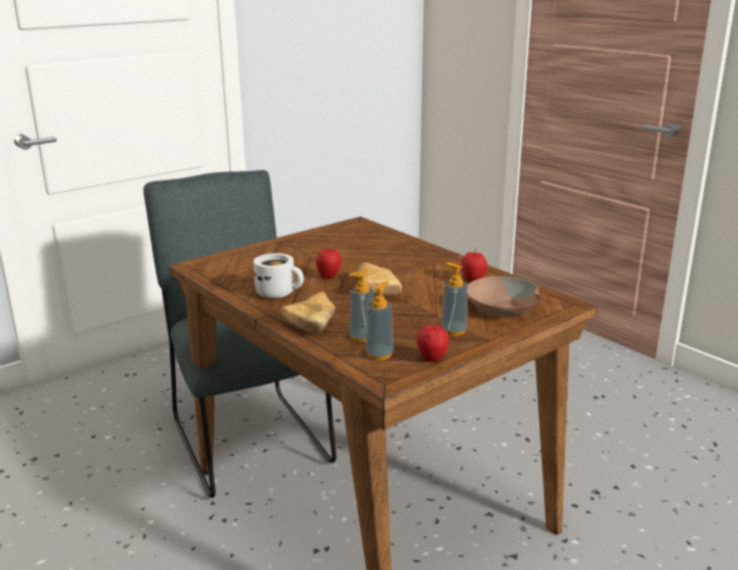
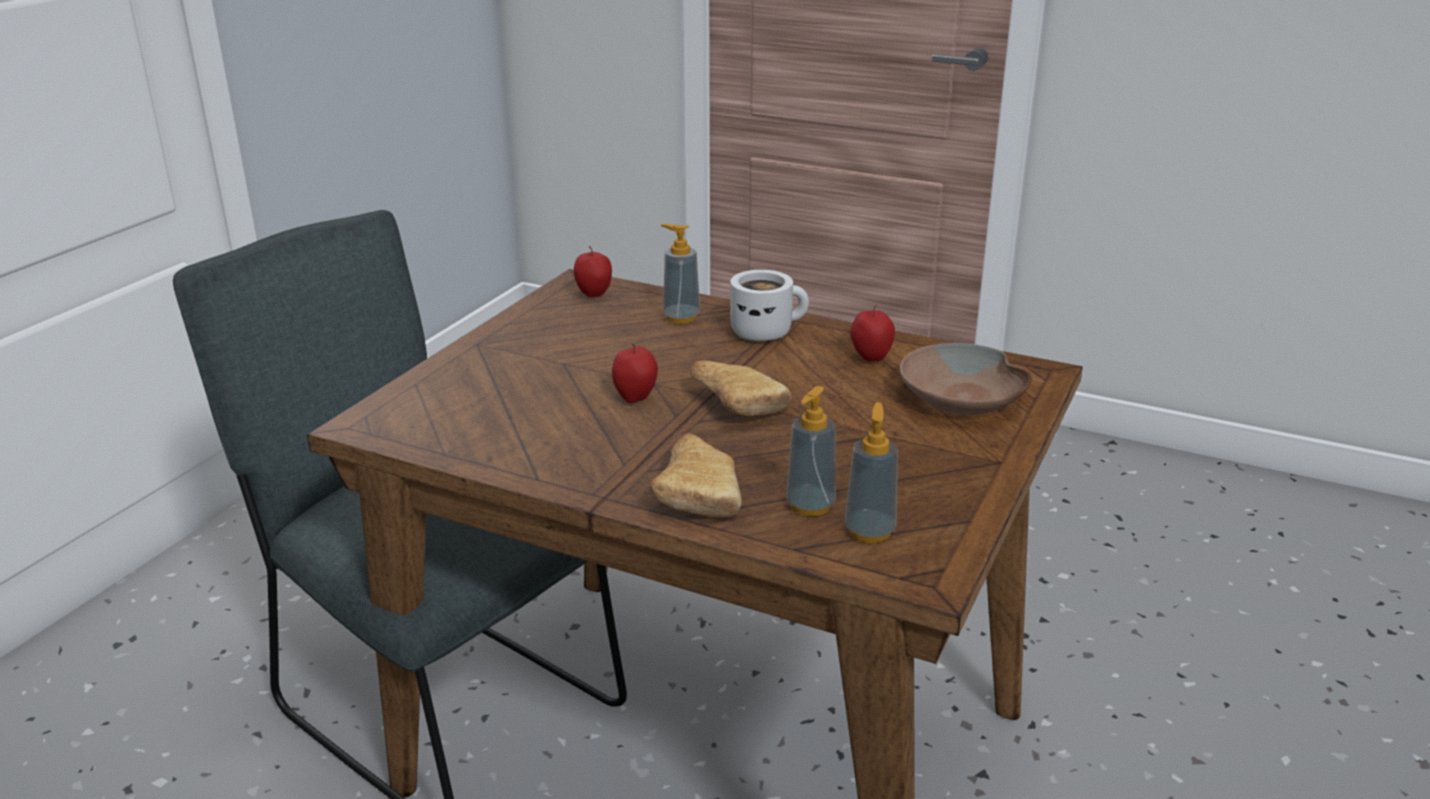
camera: 25 degrees left, 5 degrees up
white mug [254,253,304,298] -> white mug moved to [730,270,809,341]
apple [417,321,449,362] -> apple moved to [574,246,612,297]
soap dispenser [441,262,468,336] -> soap dispenser moved to [661,224,700,324]

